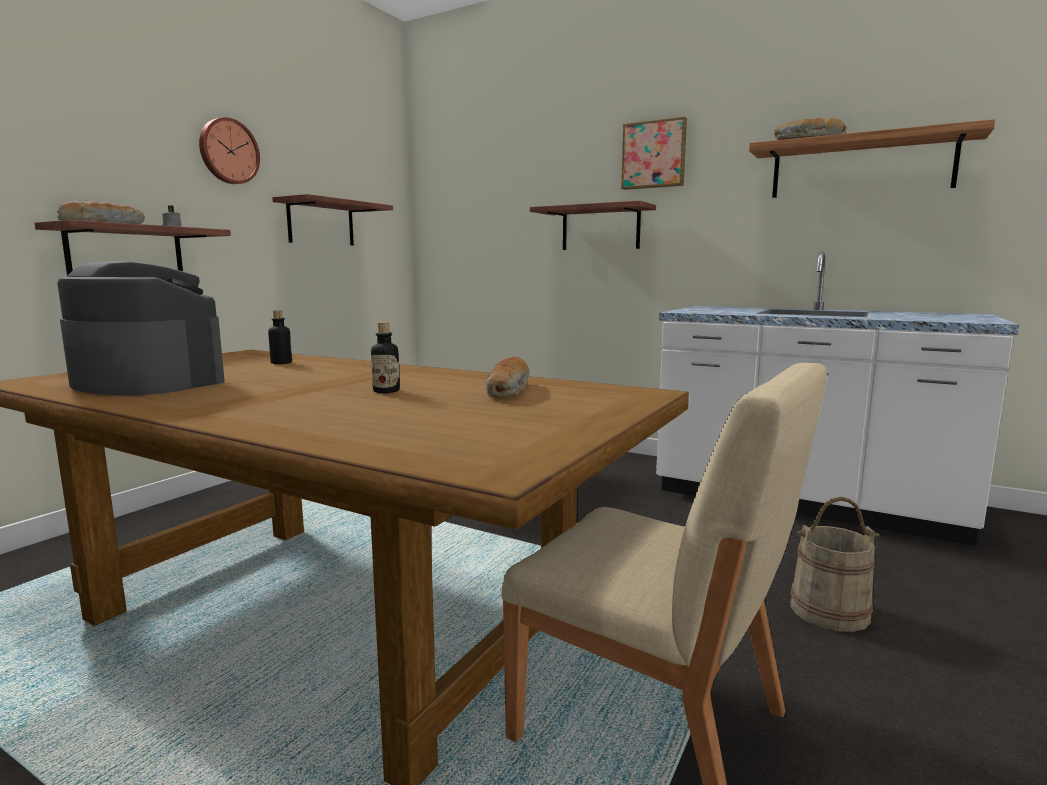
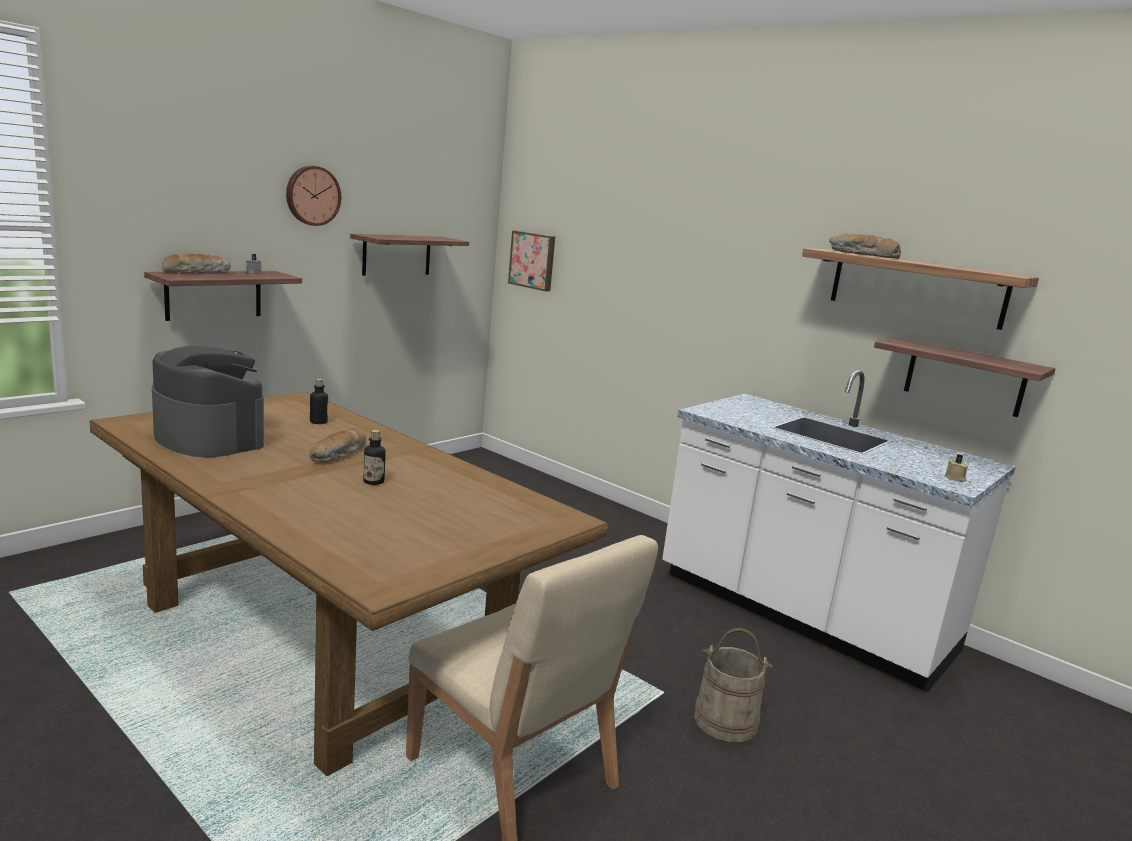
camera: 10 degrees right, 5 degrees up
bread [486,357,529,398] -> bread moved to [310,428,366,463]
shelf [530,201,656,250] -> shelf moved to [874,337,1055,417]
picture [621,116,687,190] -> picture moved to [508,230,555,291]
none -> beige candle [944,454,968,482]

